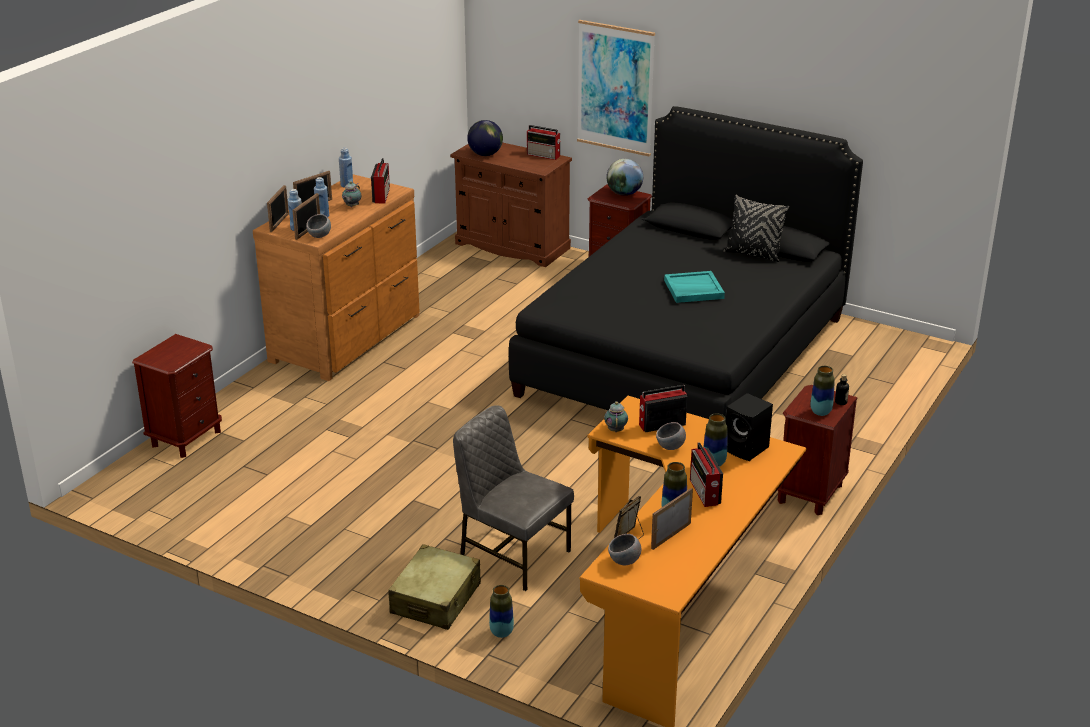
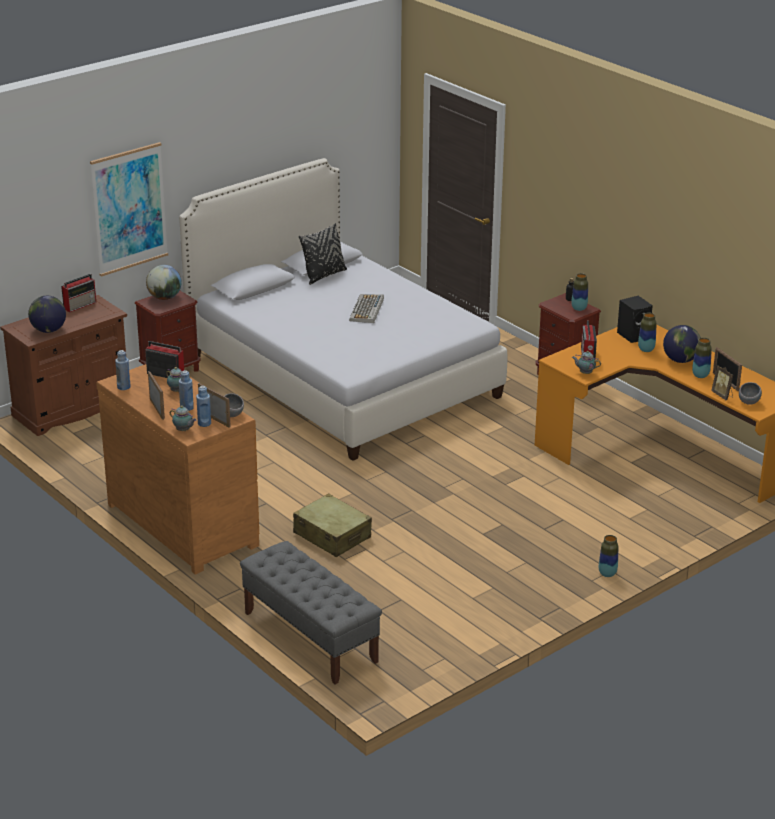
camera: 70 degrees left, 0 degrees up
brown nightstand [132,334,222,458] -> grey bench [240,541,382,684]
picture frame [267,185,289,232] -> teapot [170,405,196,431]
beige suitcase [388,544,481,630] -> beige suitcase moved to [293,494,372,557]
grey chair [453,405,574,591] -> none
vase [489,585,514,638] -> vase moved to [599,535,618,577]
black bed [509,106,863,419] -> white bed [179,158,507,461]
grey bowl [656,422,686,450] -> none
turquoise tray [664,271,725,303] -> keyboard [349,294,384,323]
radio [690,442,723,507] -> globe [663,325,701,363]

